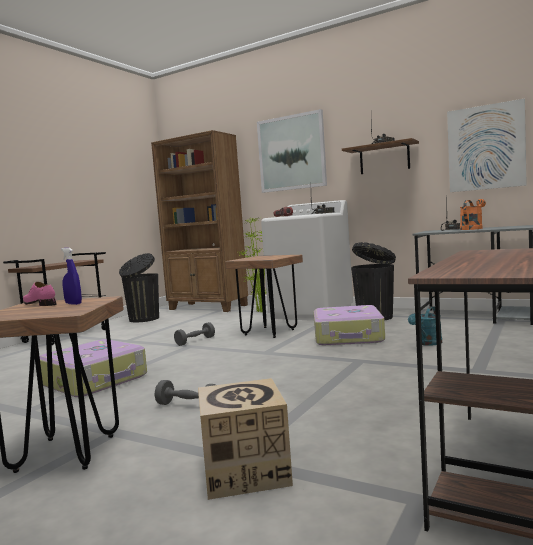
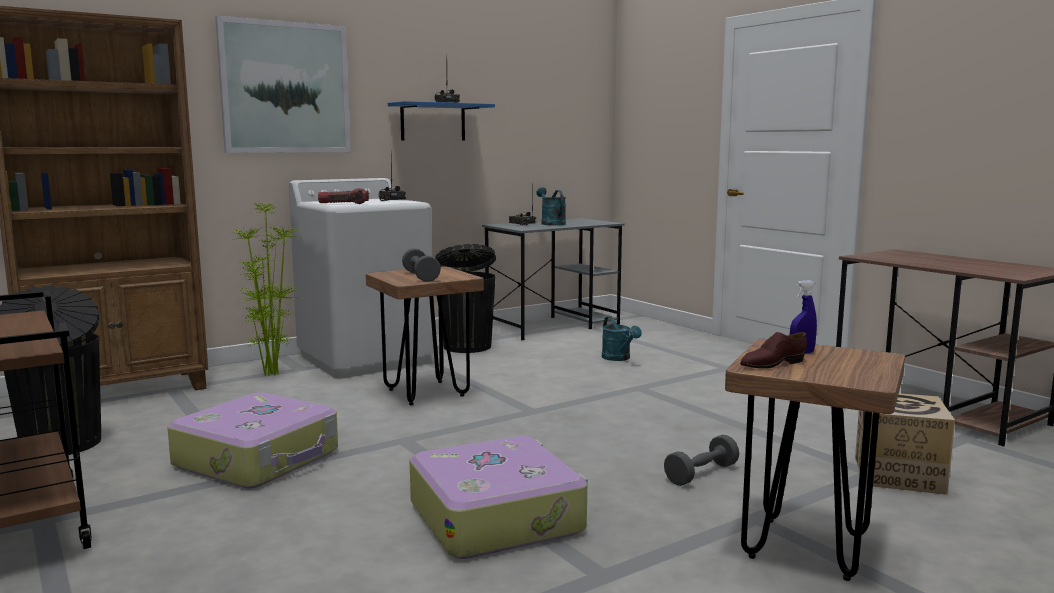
camera: 65 degrees left, 5 degrees up
pink shoe [23,282,57,306] -> brown shoe [740,332,807,369]
grey dumbbell [174,322,215,346] -> grey dumbbell moved to [402,248,441,282]
suitcase [314,305,385,345] -> suitcase moved to [167,393,338,488]
brown shelf [342,138,419,174] -> blue shelf [388,101,495,141]
picture [447,99,527,192] -> none
orange watering can [460,199,486,230] -> turquoise watering can [536,187,566,225]

